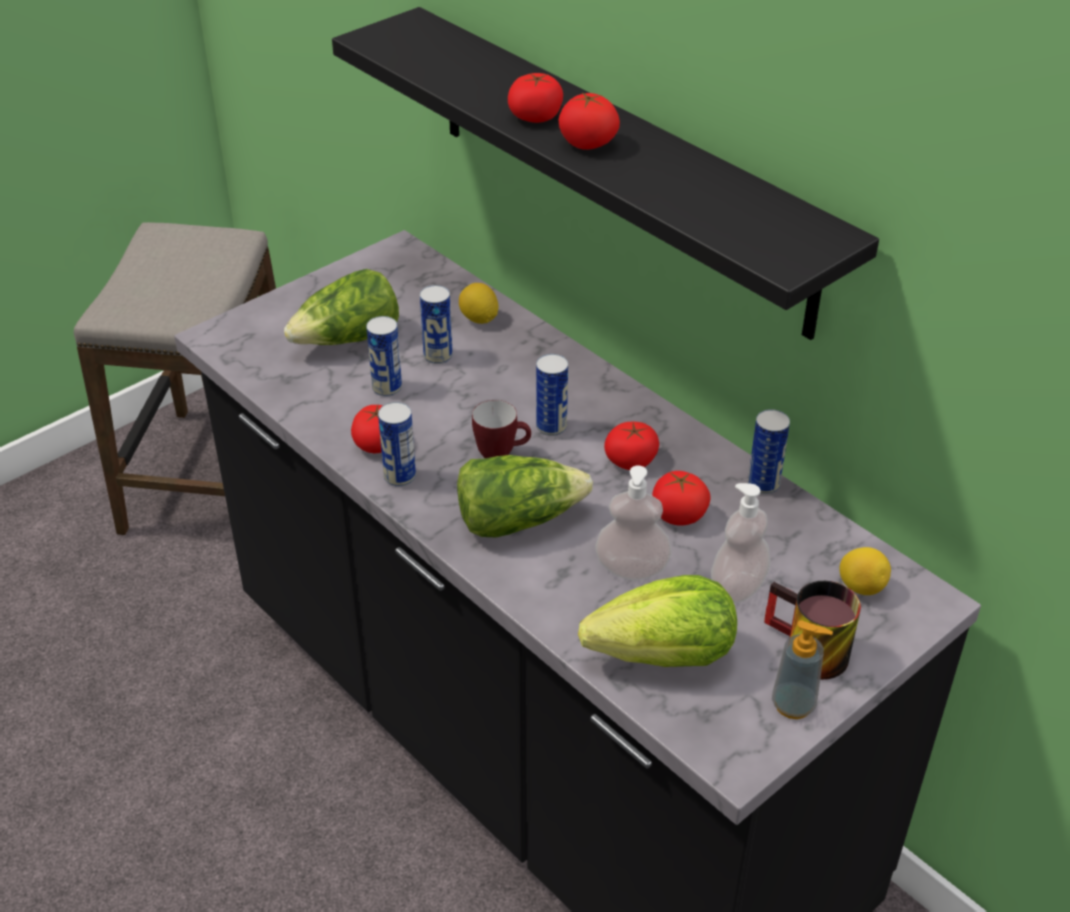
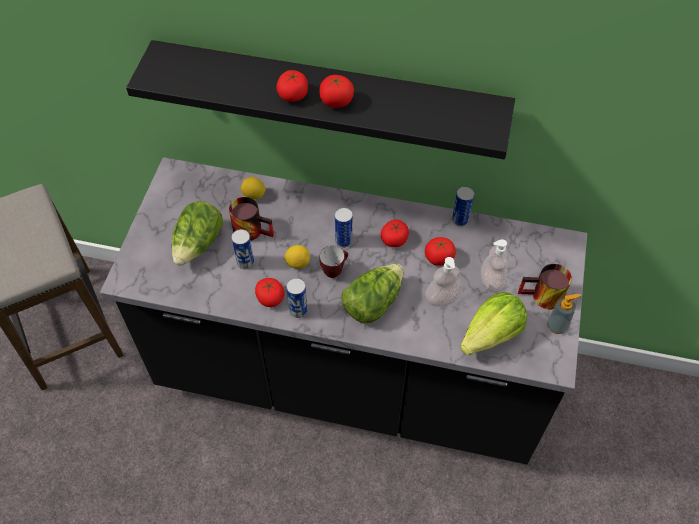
camera: 35 degrees left, 15 degrees up
can [420,285,453,364] -> mug [229,197,274,241]
lemon [839,547,891,595] -> lemon moved to [284,245,310,269]

